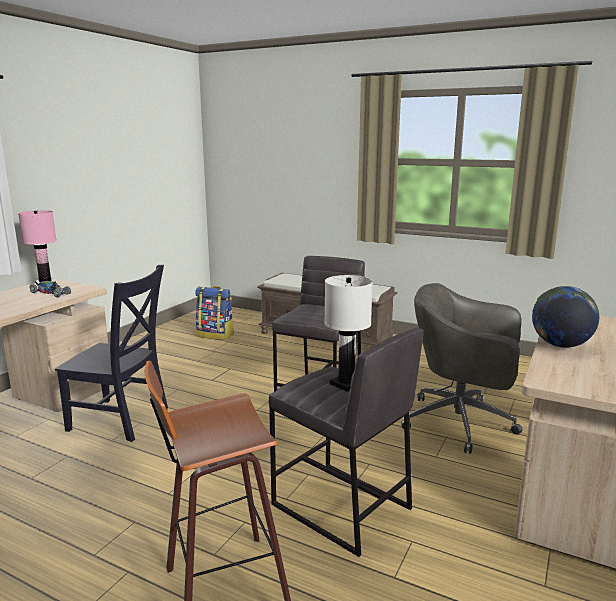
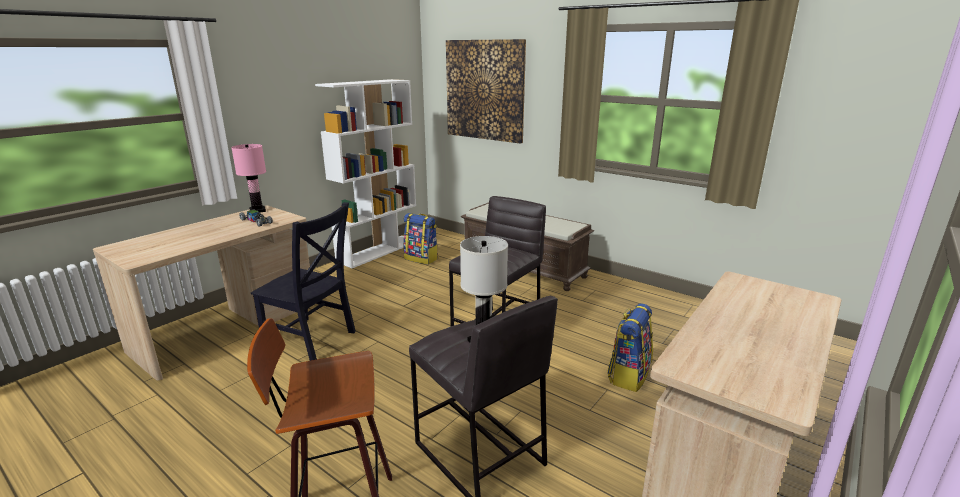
camera: 10 degrees right, 5 degrees up
grey office chair [401,283,523,454] -> backpack [607,304,653,392]
globe [532,286,599,348] -> none
none -> white bookcase [315,79,416,268]
none -> picture [446,39,526,144]

